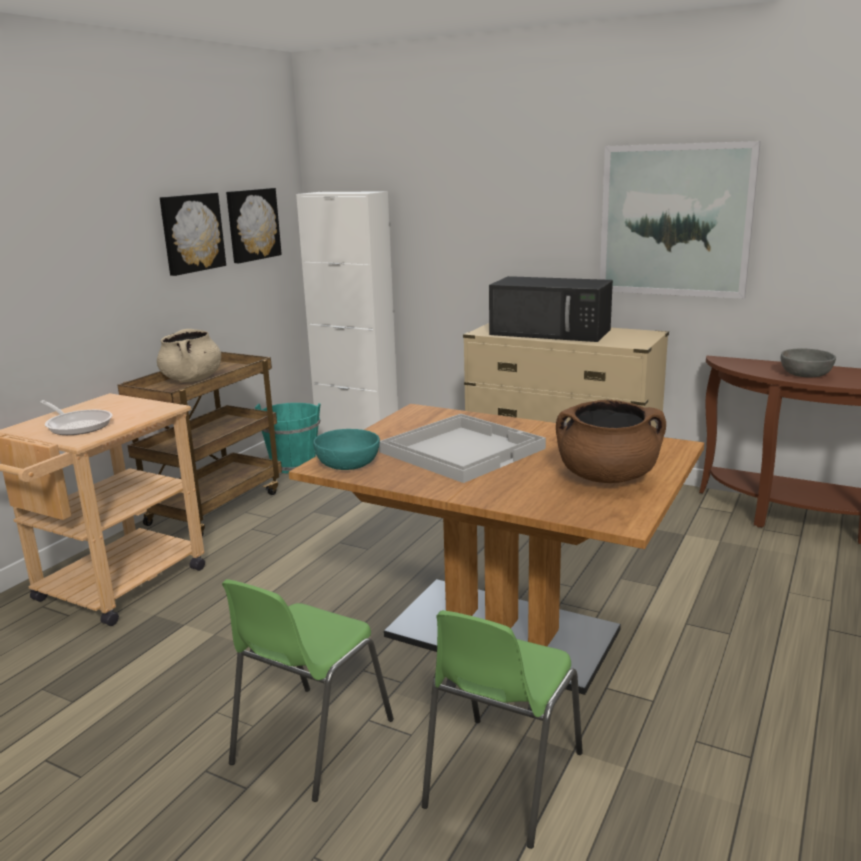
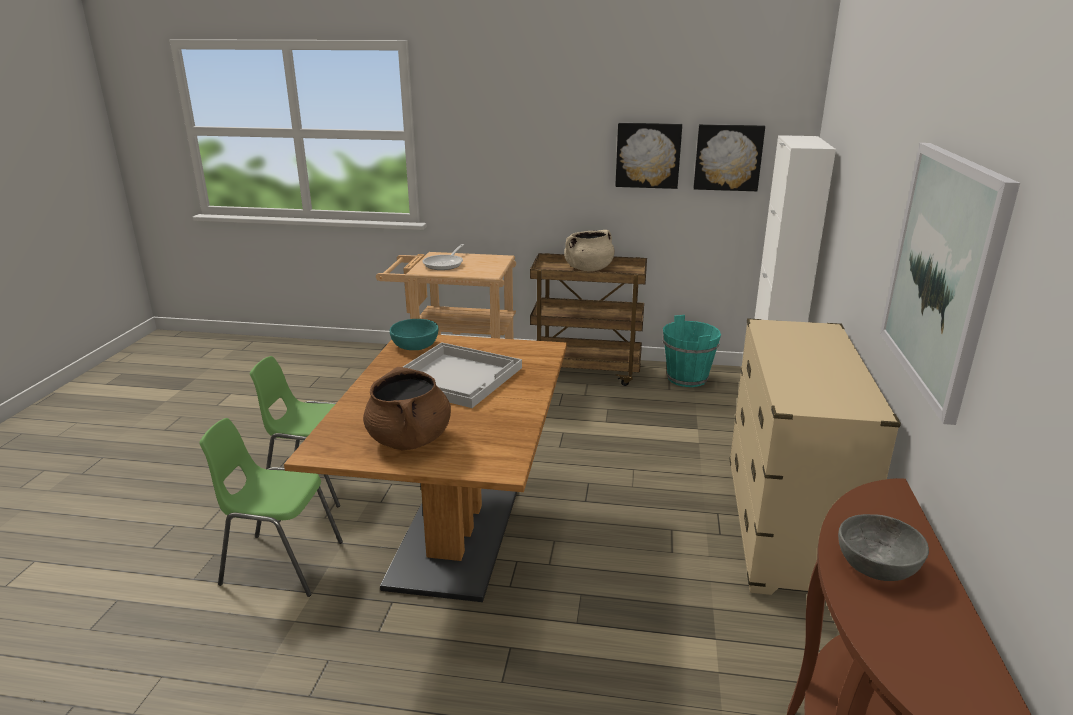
camera: 70 degrees right, 5 degrees up
black microwave [489,276,613,342] -> none

